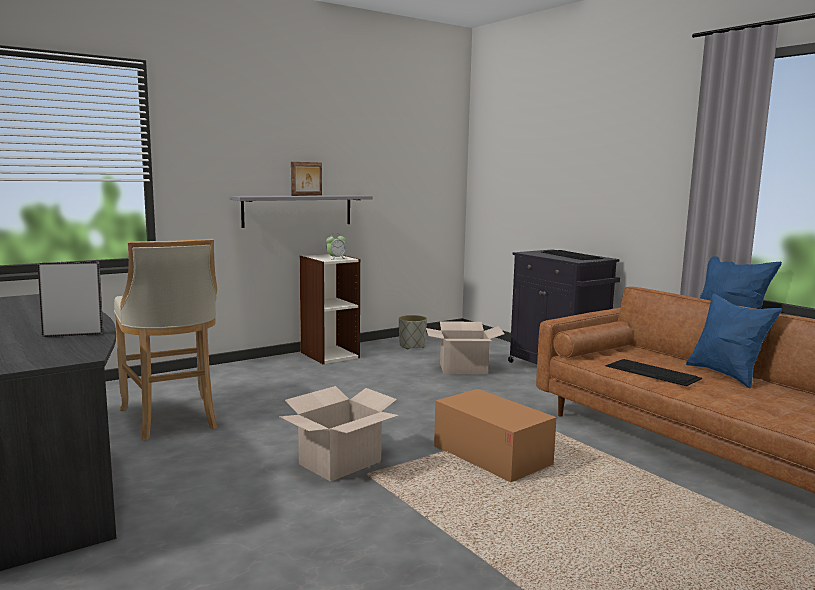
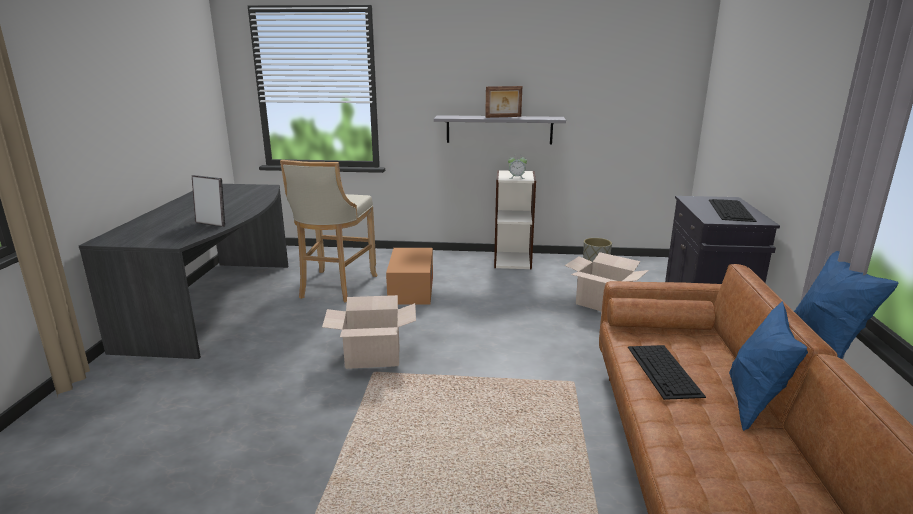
camera: 40 degrees right, 10 degrees up
cardboard box [434,389,557,482] -> cardboard box moved to [386,248,433,305]

